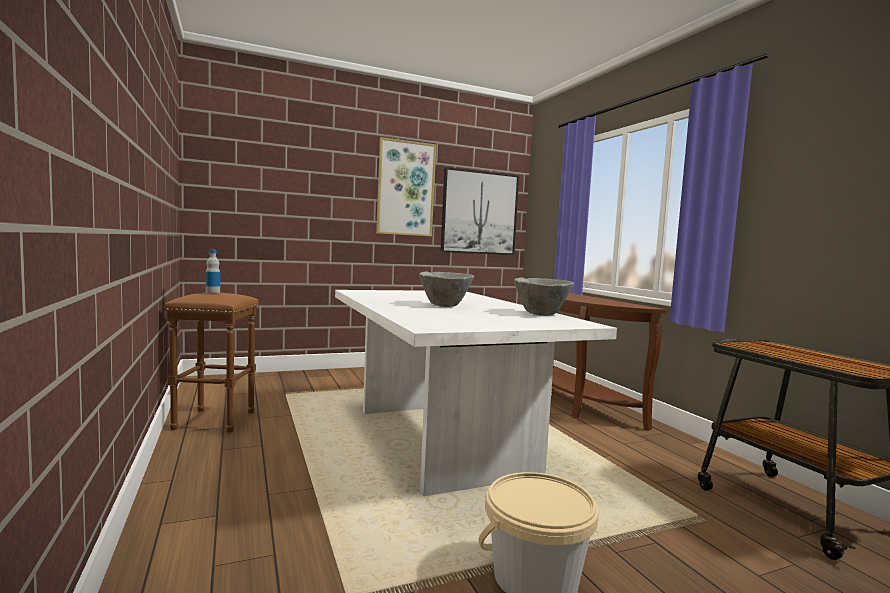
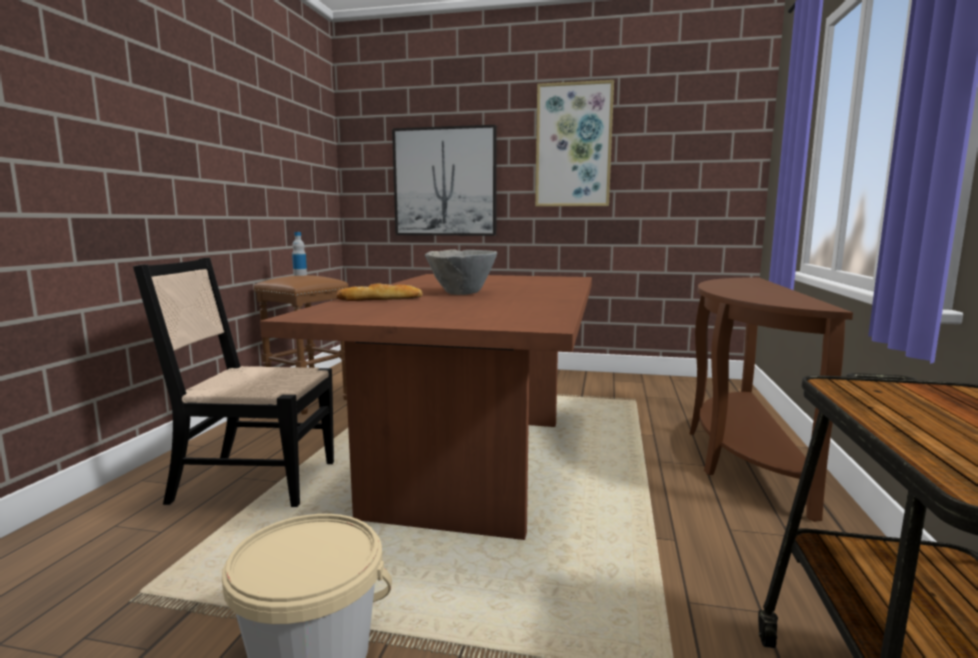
camera: 35 degrees right, 5 degrees up
white dining table [335,290,617,496] -> brown dining table [260,274,592,540]
picture [441,167,519,255] -> picture moved to [392,125,497,236]
grey bowl [514,277,574,316] -> none
none -> chair [133,257,334,507]
none -> bread [336,283,423,301]

